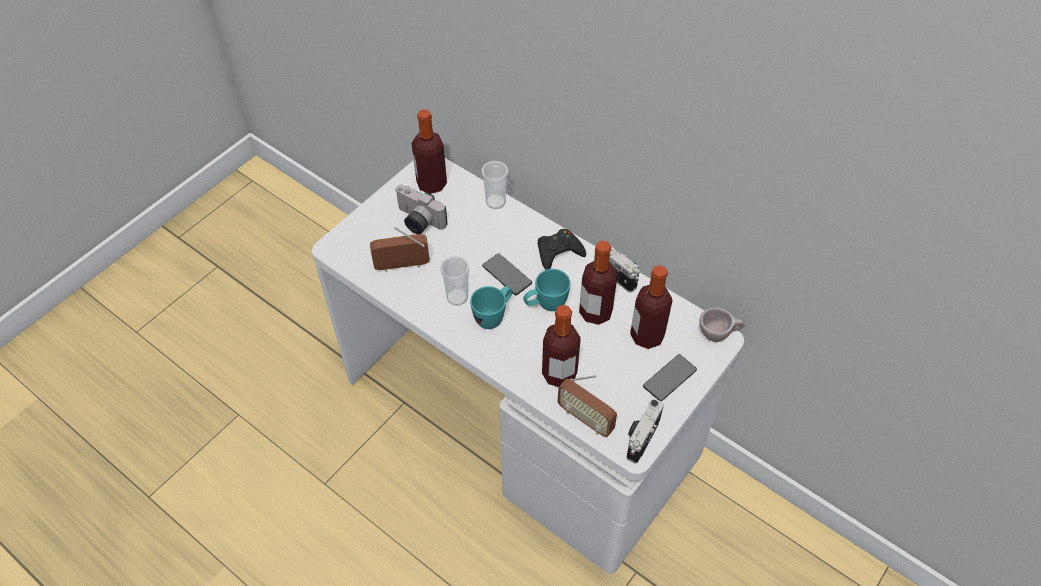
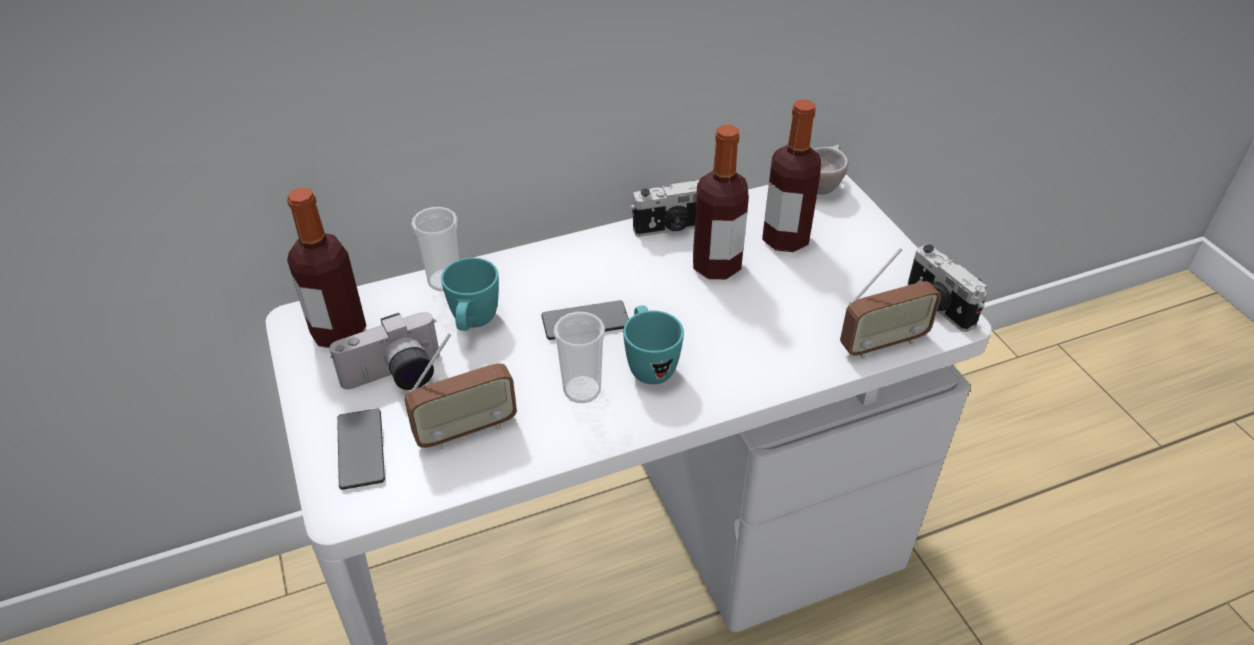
camera: 60 degrees left, 10 degrees down
radio [370,227,430,272] -> radio turned 135 degrees counterclockwise [404,333,517,449]
turquoise mug [523,269,571,311] -> turquoise mug moved to [441,258,499,331]
black game controller [538,229,586,270] -> none
bottle [542,305,581,387] -> none
phone [643,354,697,401] -> phone moved to [337,408,385,490]

